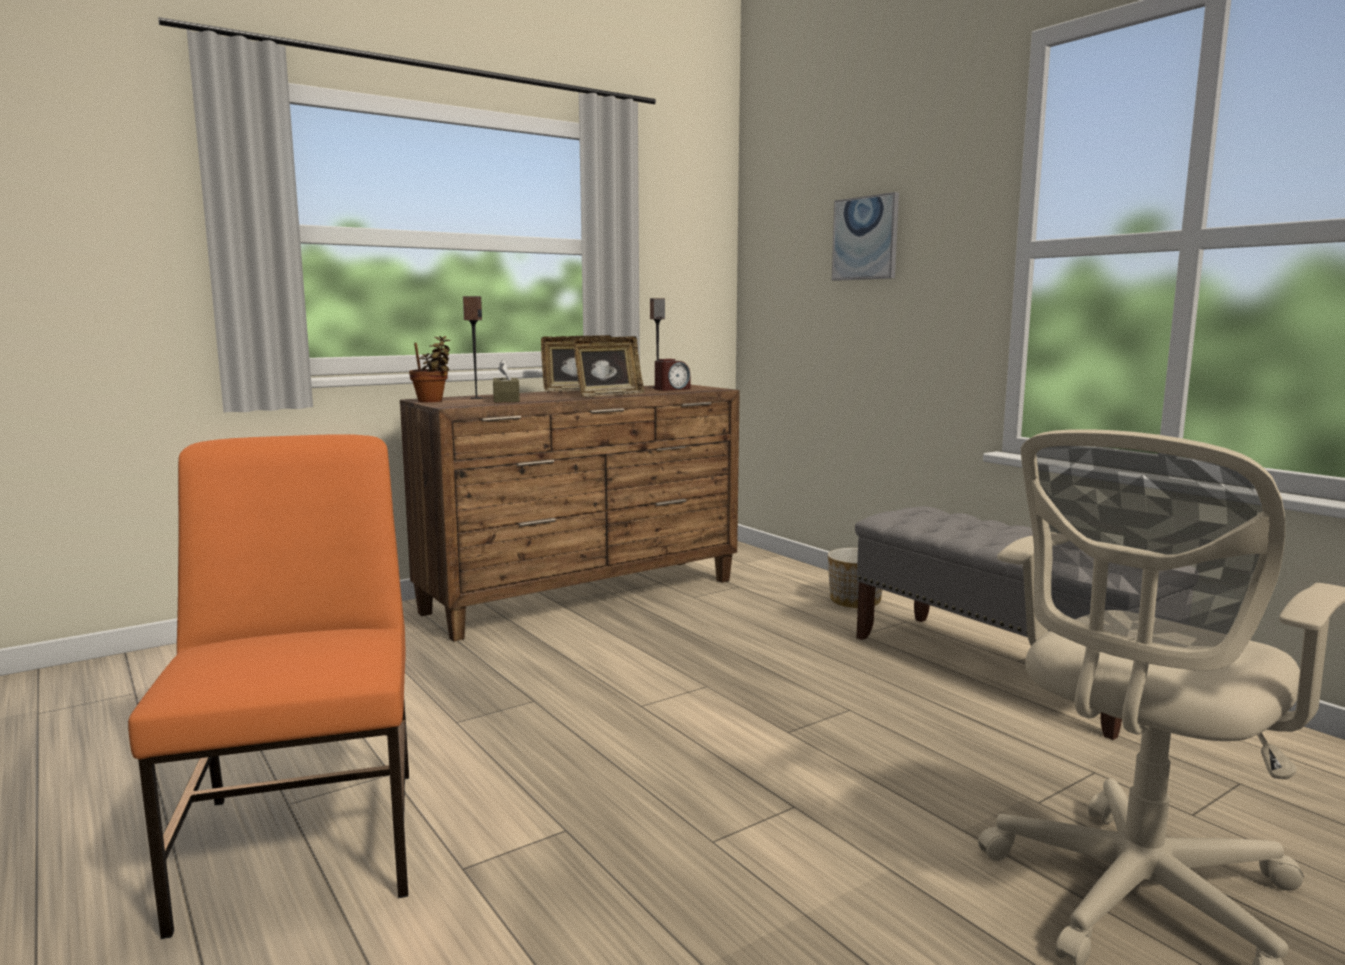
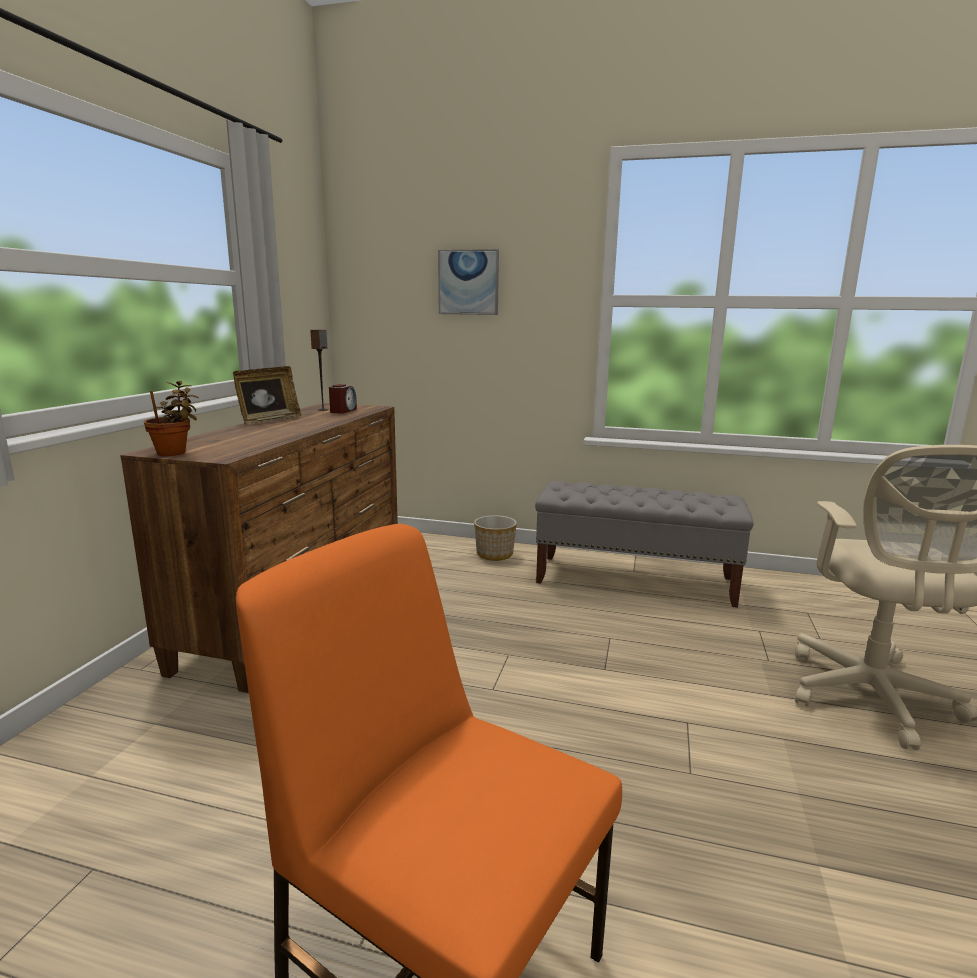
camera: 40 degrees left, 5 degrees up
speaker [463,296,483,399] -> none
brown tissue box [493,360,520,403] -> none
picture frame [574,336,645,397] -> none

